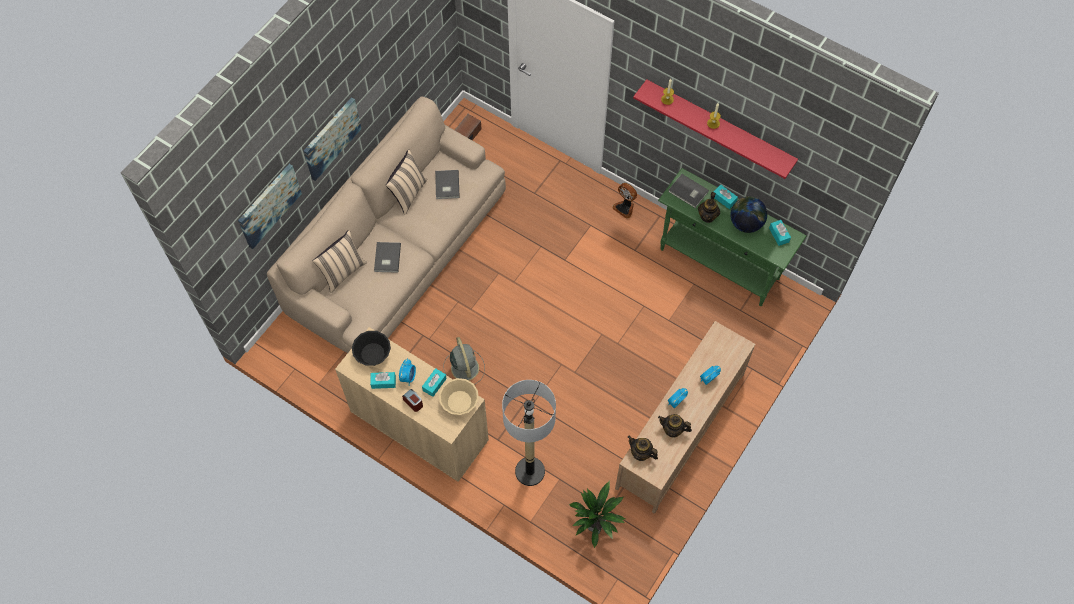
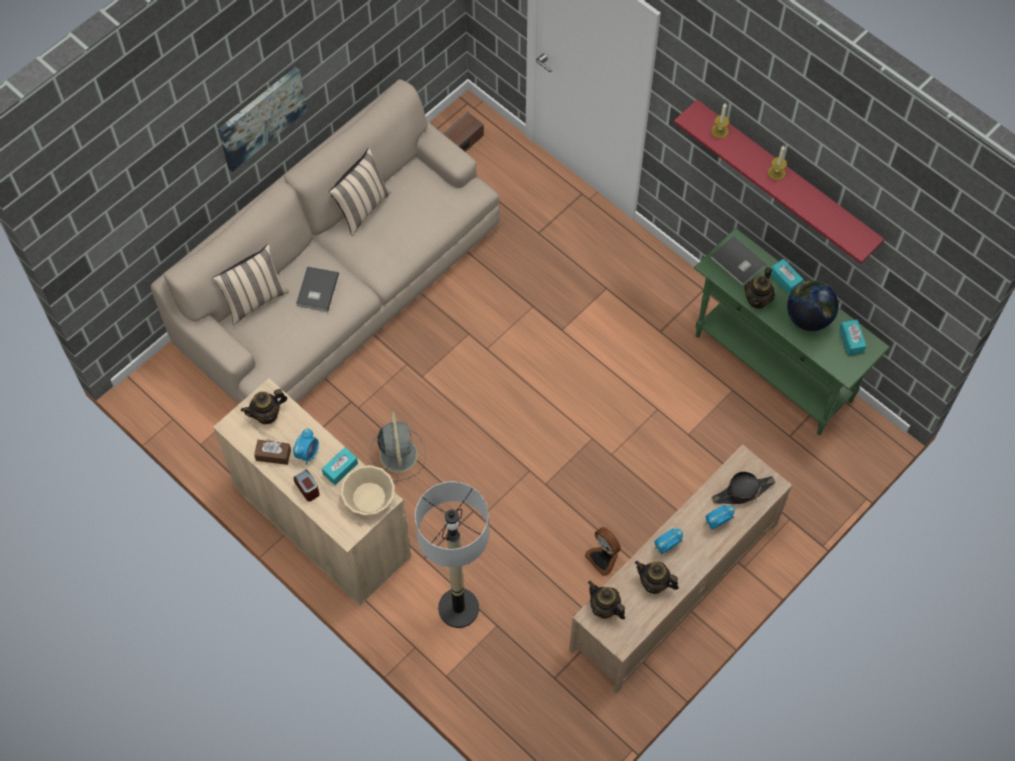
camera: 10 degrees right, 0 degrees up
picture [238,164,302,249] -> none
black bowl [352,331,391,366] -> teapot [241,389,288,424]
turquoise tissue box [370,372,396,389] -> brown tissue box [254,440,291,465]
grey book [435,170,460,199] -> none
potted plant [569,481,625,548] -> none
fan [612,183,637,219] -> fan moved to [585,527,621,576]
none -> black hat [712,471,775,504]

